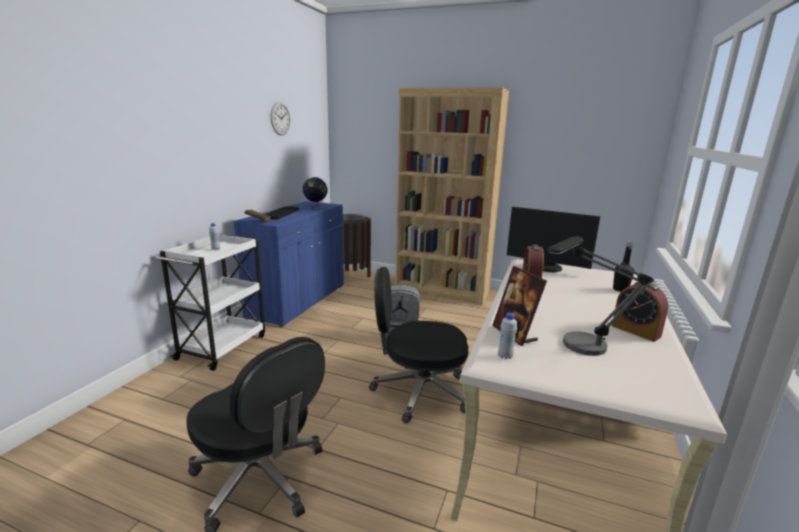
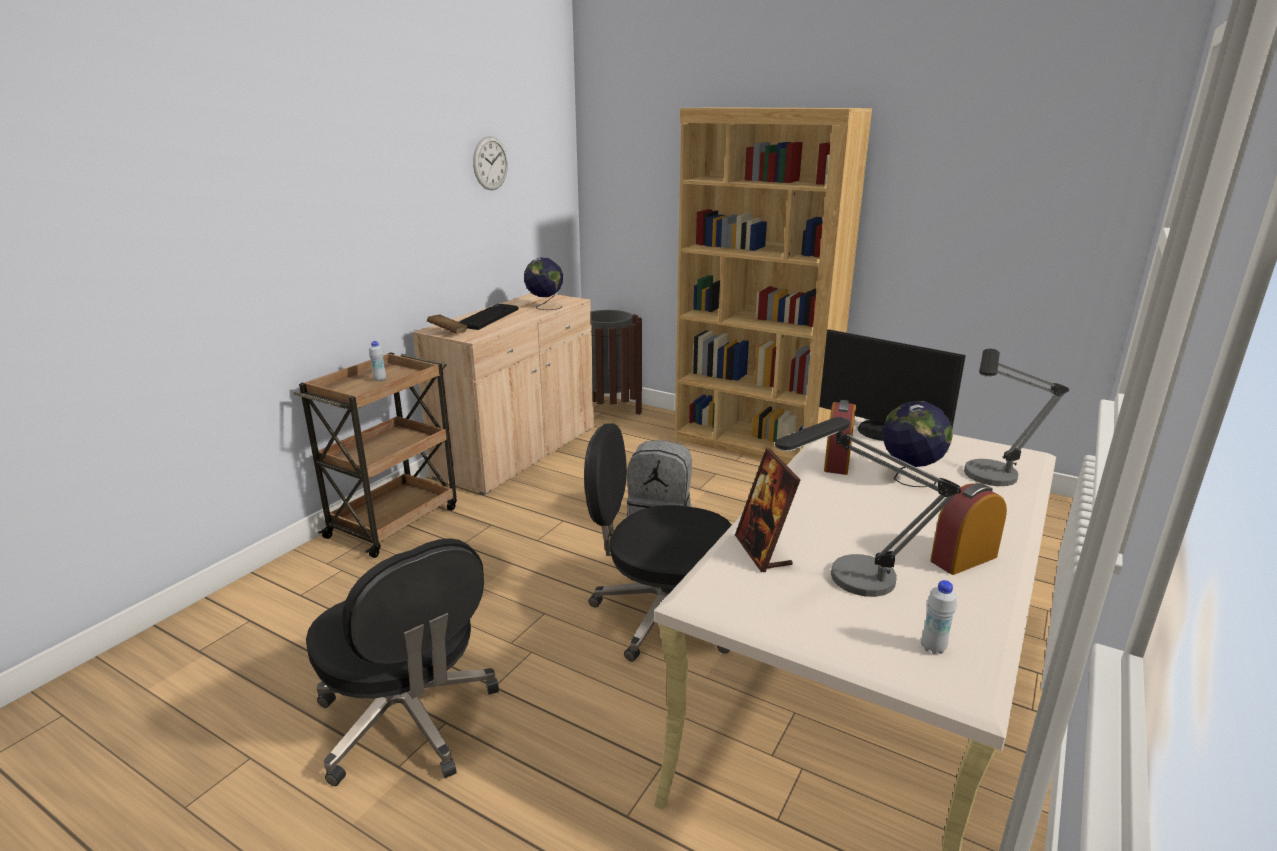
camera: 10 degrees right, 5 degrees up
white cart [156,234,265,371] -> brown cart [293,352,457,558]
blue cabinet [233,201,344,327] -> beige cabinet [412,293,594,495]
white bottle [498,313,517,359] -> white bottle moved to [921,580,957,654]
alarm clock [612,282,668,342] -> alarm clock turned 90 degrees clockwise [930,483,1007,575]
black bottle [613,241,634,292] -> table lamp [964,349,1069,486]
none -> globe [882,401,953,487]

